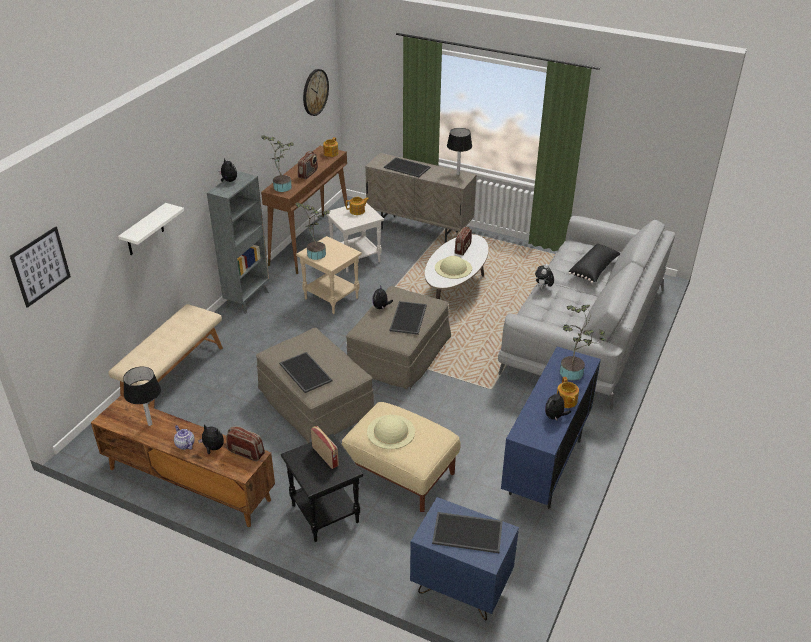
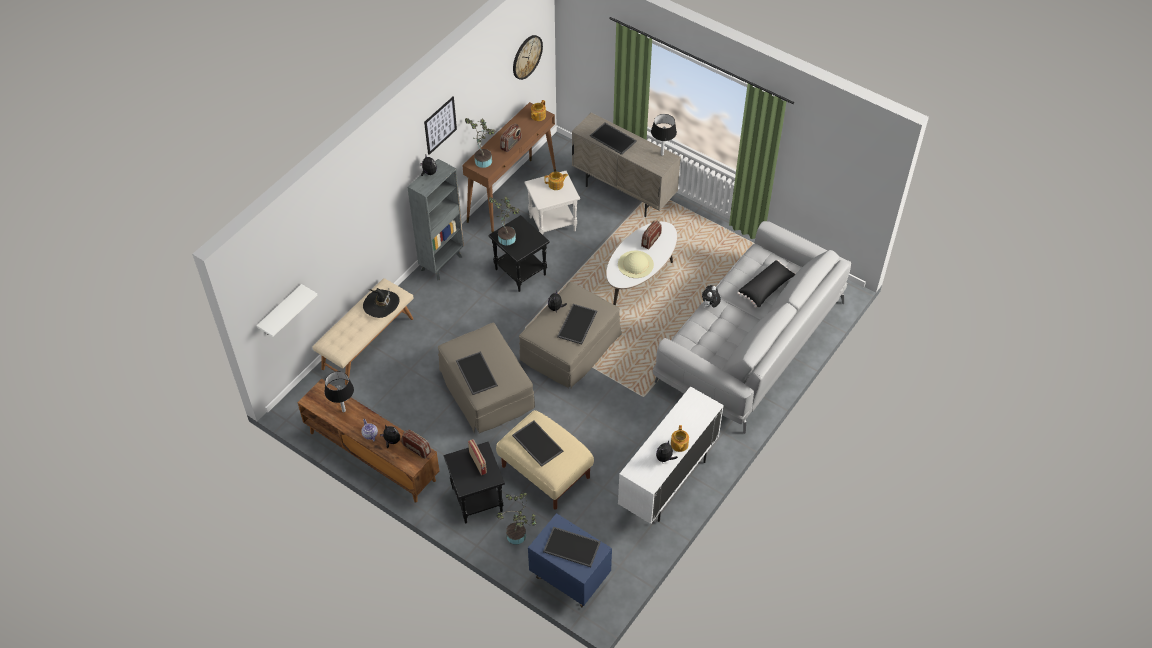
camera: 10 degrees right, 15 degrees up
picture [10,226,71,308] -> picture moved to [424,97,457,155]
white shelf [118,203,184,255] -> white shelf moved to [256,284,317,337]
beige side table [296,236,362,314] -> black side table [488,215,550,292]
beige hat [367,415,415,449] -> tray [512,420,563,467]
blue cabinet [501,347,601,509] -> white cabinet [618,386,724,524]
potted plant [560,305,606,380] -> potted plant moved to [497,492,537,545]
none -> black hat [363,288,400,318]

